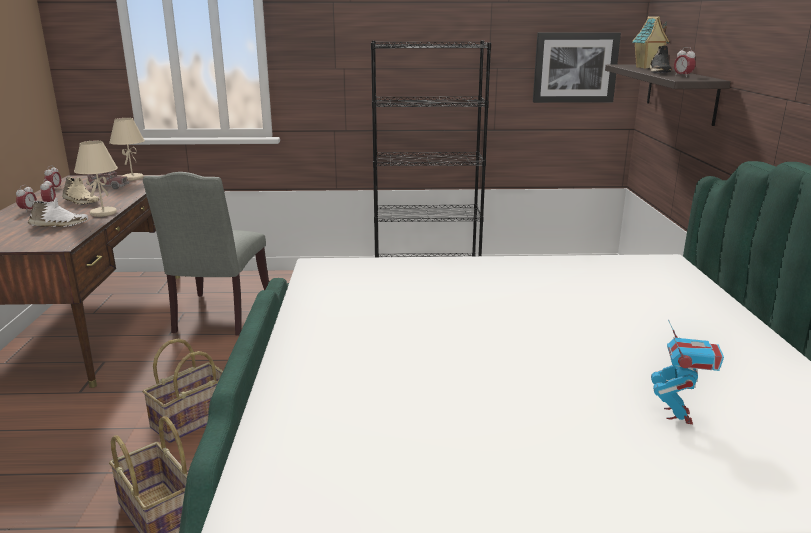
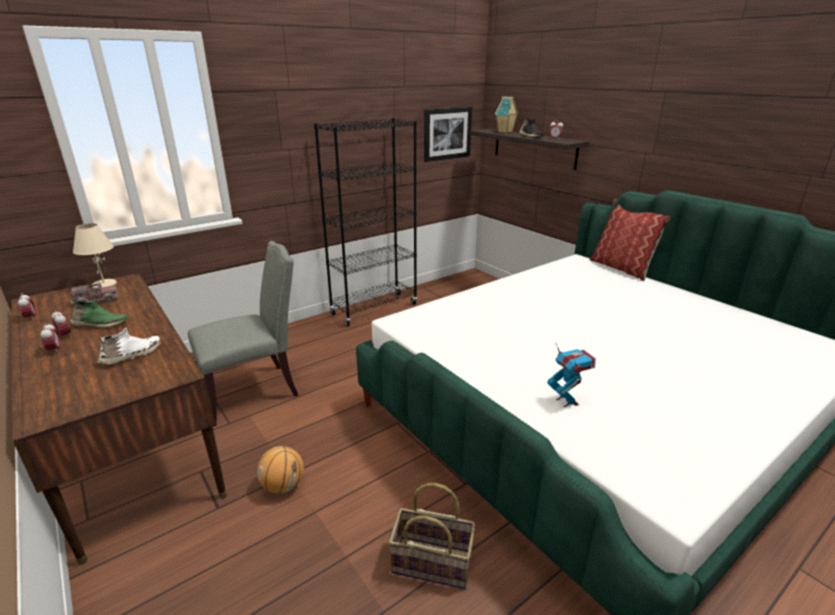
camera: 35 degrees left, 5 degrees up
beige shoe [62,176,99,205] -> green shoe [70,299,127,328]
beige table lamp [74,141,118,217] -> none
grey chair [143,172,269,335] -> grey chair turned 90 degrees counterclockwise [188,241,298,427]
basket [143,339,223,443] -> none
toy robot [651,320,724,424] -> toy robot moved to [547,343,596,407]
none -> basketball [257,446,304,494]
none -> pillow [590,199,671,281]

